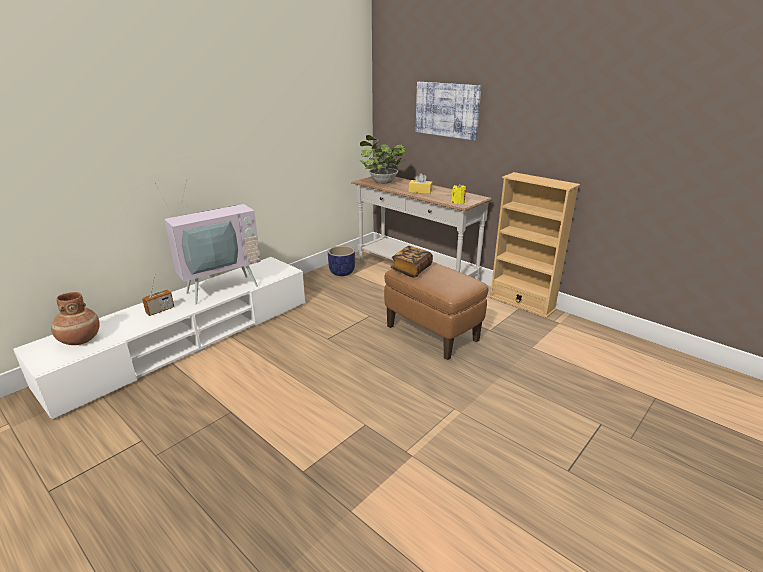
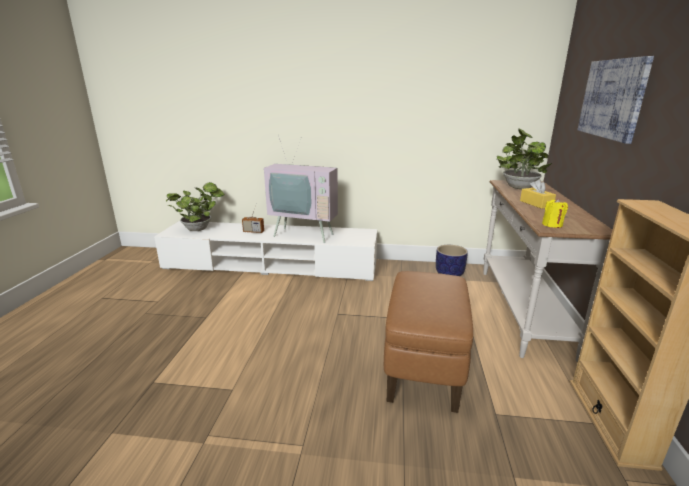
camera: 55 degrees right, 5 degrees down
brown vase [51,292,100,345] -> potted plant [166,182,225,231]
book [391,246,433,277] -> none

